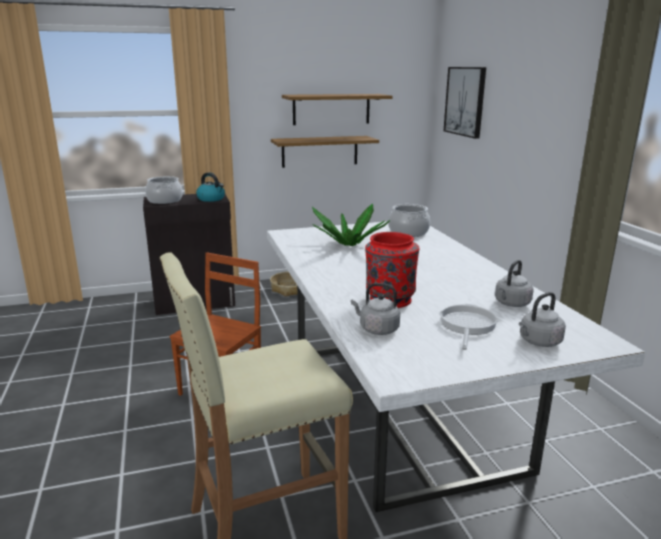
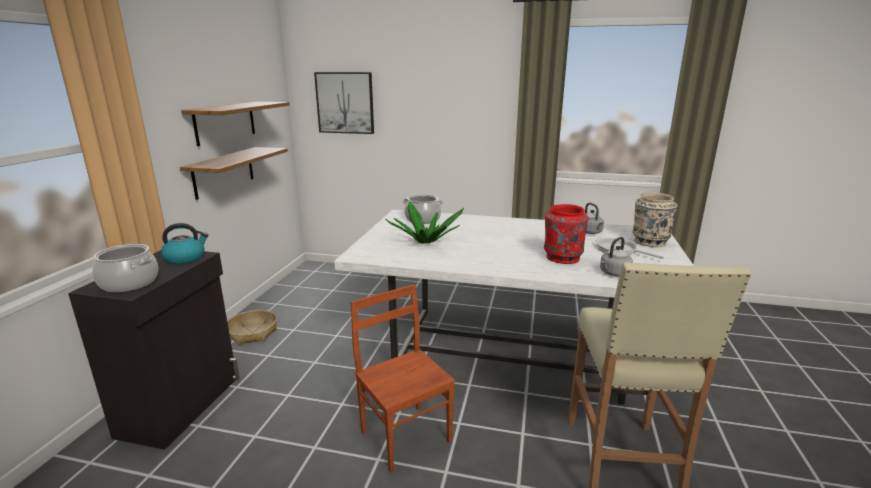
camera: 60 degrees left, 0 degrees up
grey kettle [519,292,566,347] -> beige vase [632,193,677,247]

